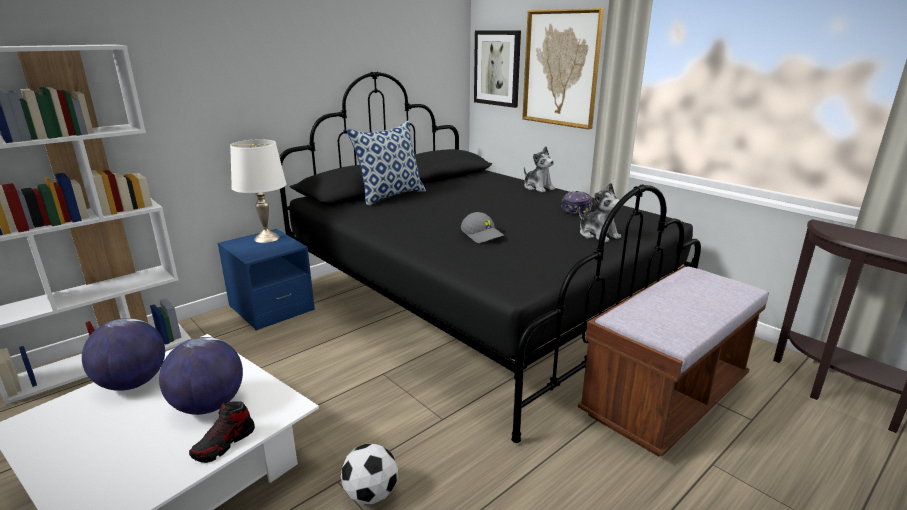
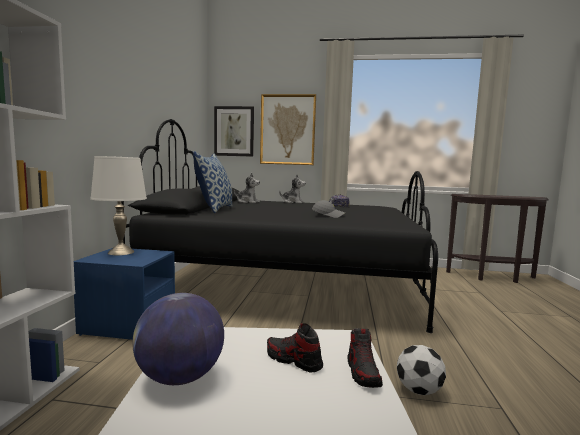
camera: 40 degrees left, 15 degrees down
globe [159,337,243,415] -> shoe [267,323,323,373]
brown bench [578,266,769,457] -> none
plush toy [579,183,621,243] -> plush toy moved to [234,173,260,203]

